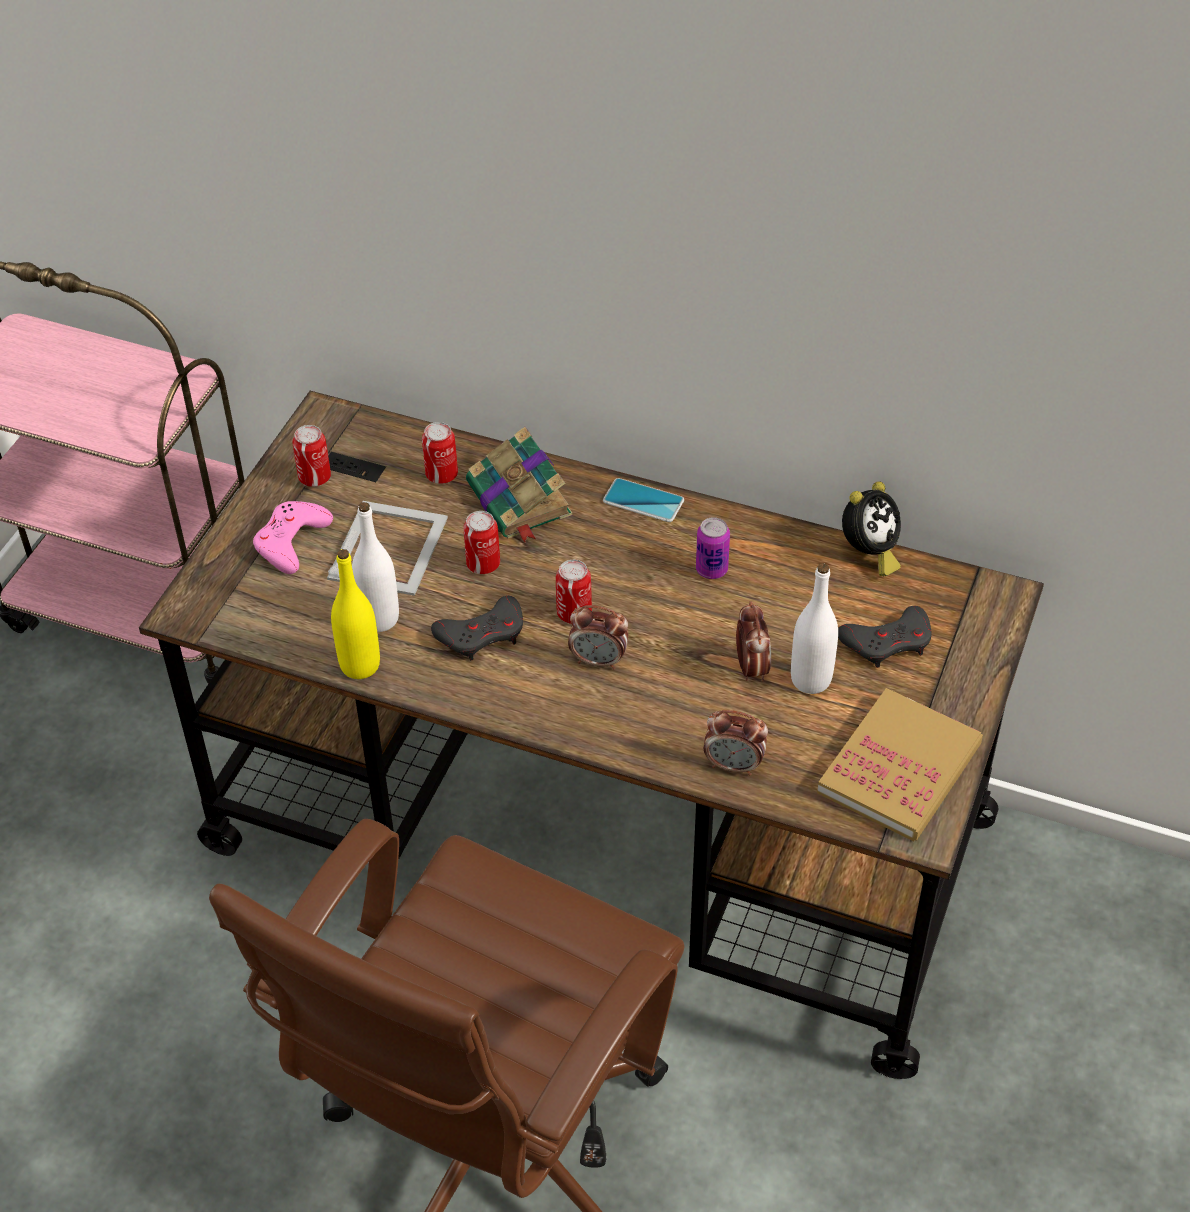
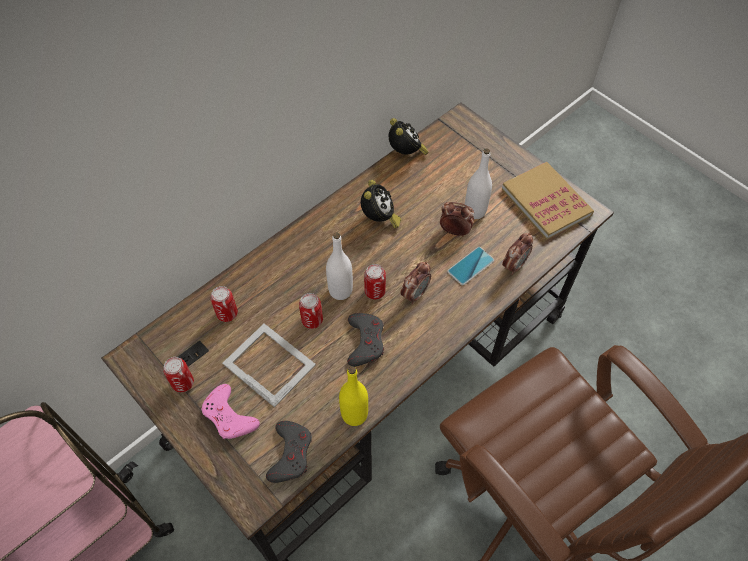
camera: 65 degrees left, 10 degrees up
white bottle [352,502,399,632] -> white bottle moved to [326,233,353,300]
book [466,427,572,543] -> none
phone [603,478,684,522] -> phone moved to [447,247,494,285]
can [696,517,730,579] -> alarm clock [361,180,401,228]
grey game controller [838,606,931,668] -> grey game controller moved to [266,421,312,483]

